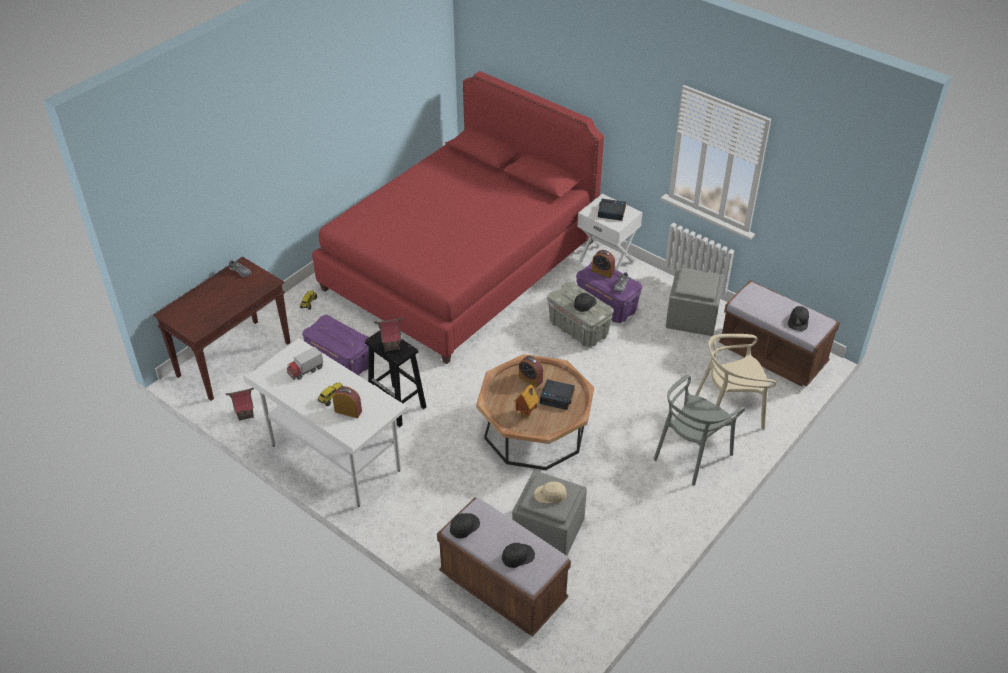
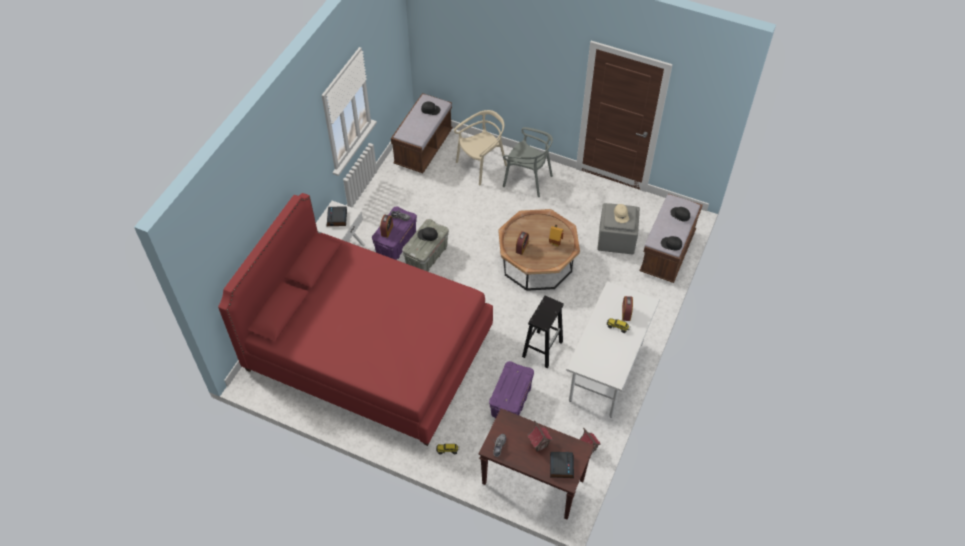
camera: 105 degrees left, 10 degrees up
toy truck [287,347,323,380] -> none
toy house [374,317,404,352] -> toy house moved to [528,420,552,452]
alarm clock [540,380,575,410] -> alarm clock moved to [550,452,574,478]
grey ottoman [666,268,724,336] -> none
beige chair [695,334,777,429] -> beige chair turned 105 degrees counterclockwise [454,110,507,185]

